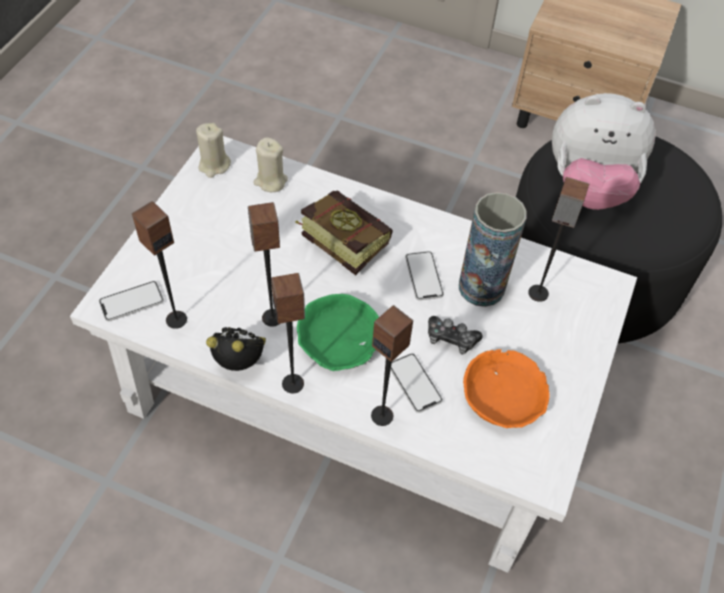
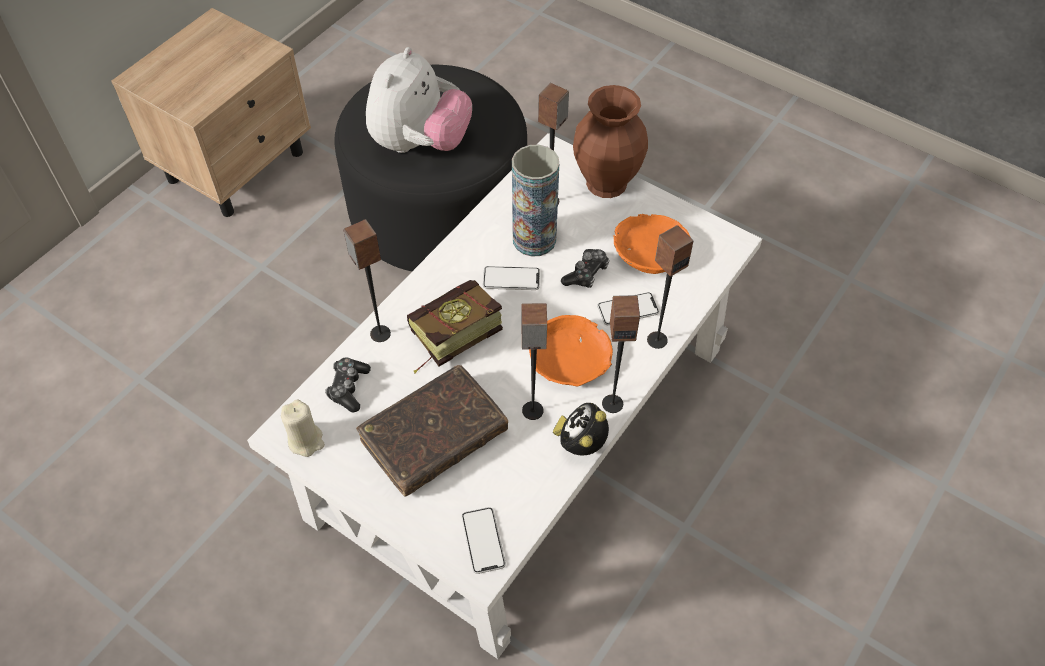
camera: 75 degrees left, 0 degrees up
speaker [132,201,187,329] -> speaker moved to [343,219,391,342]
beige candle [253,137,288,192] -> game controller [325,357,371,412]
green bowl [297,294,379,371] -> orange bowl [529,315,613,387]
none -> brown book [356,365,508,497]
none -> brown vase [573,85,648,198]

